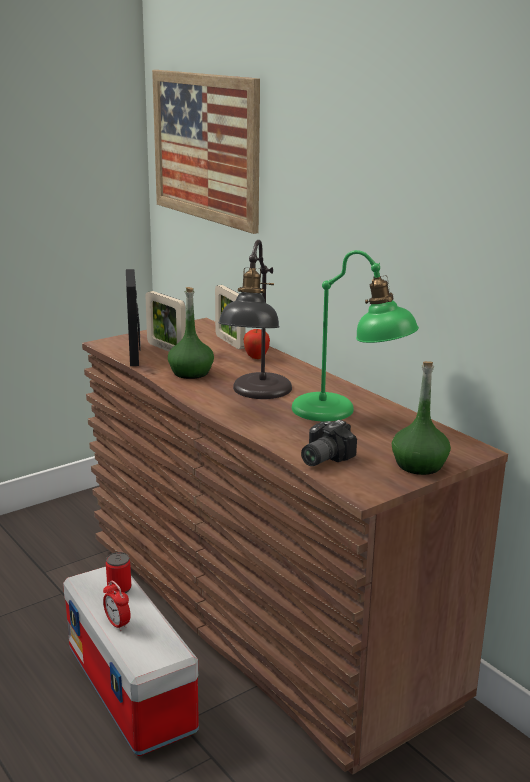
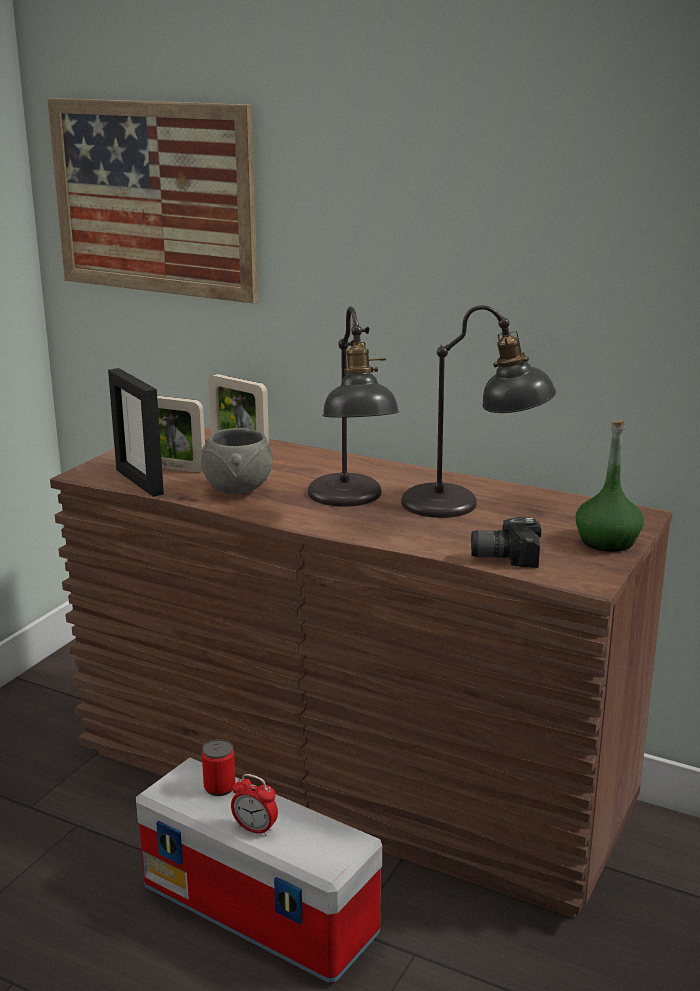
camera: 25 degrees left, 0 degrees up
green bottle [168,287,214,379] -> grey bowl [201,428,273,494]
apple [243,329,270,359] -> none
green table lamp [292,250,419,422] -> grey table lamp [401,305,556,518]
camera [301,420,357,466] -> camera turned 75 degrees clockwise [471,517,541,568]

